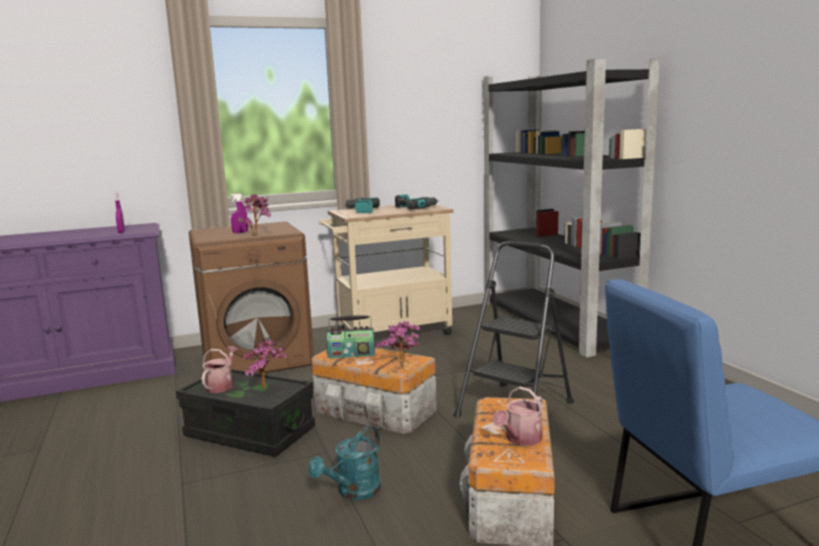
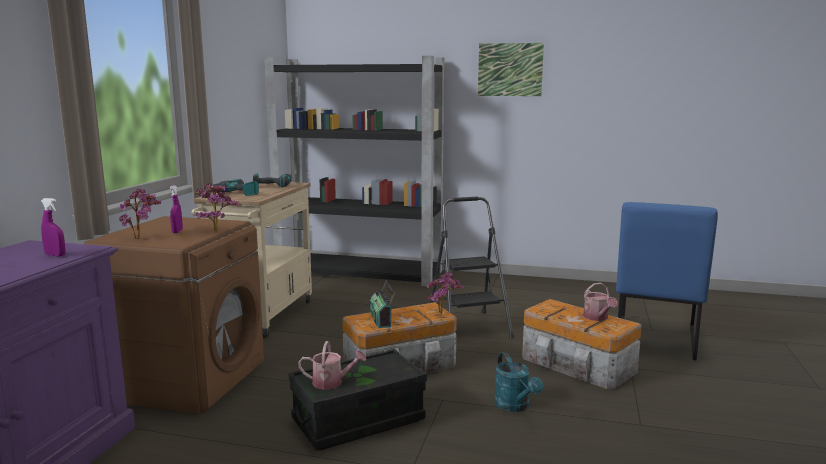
camera: 55 degrees left, 0 degrees up
watering can [202,346,239,393] -> watering can turned 135 degrees clockwise [298,341,366,390]
potted plant [244,339,287,388] -> potted plant moved to [119,188,161,239]
radio [326,315,375,358] -> radio turned 135 degrees clockwise [370,281,395,328]
none -> picture [478,43,544,96]

